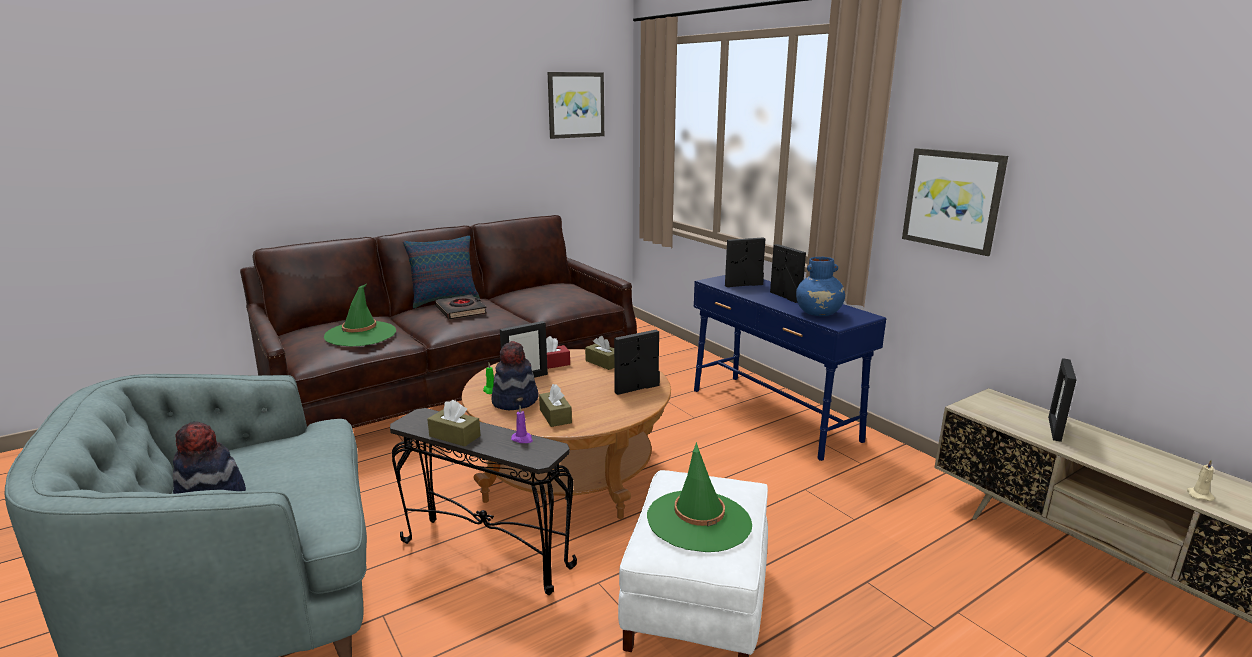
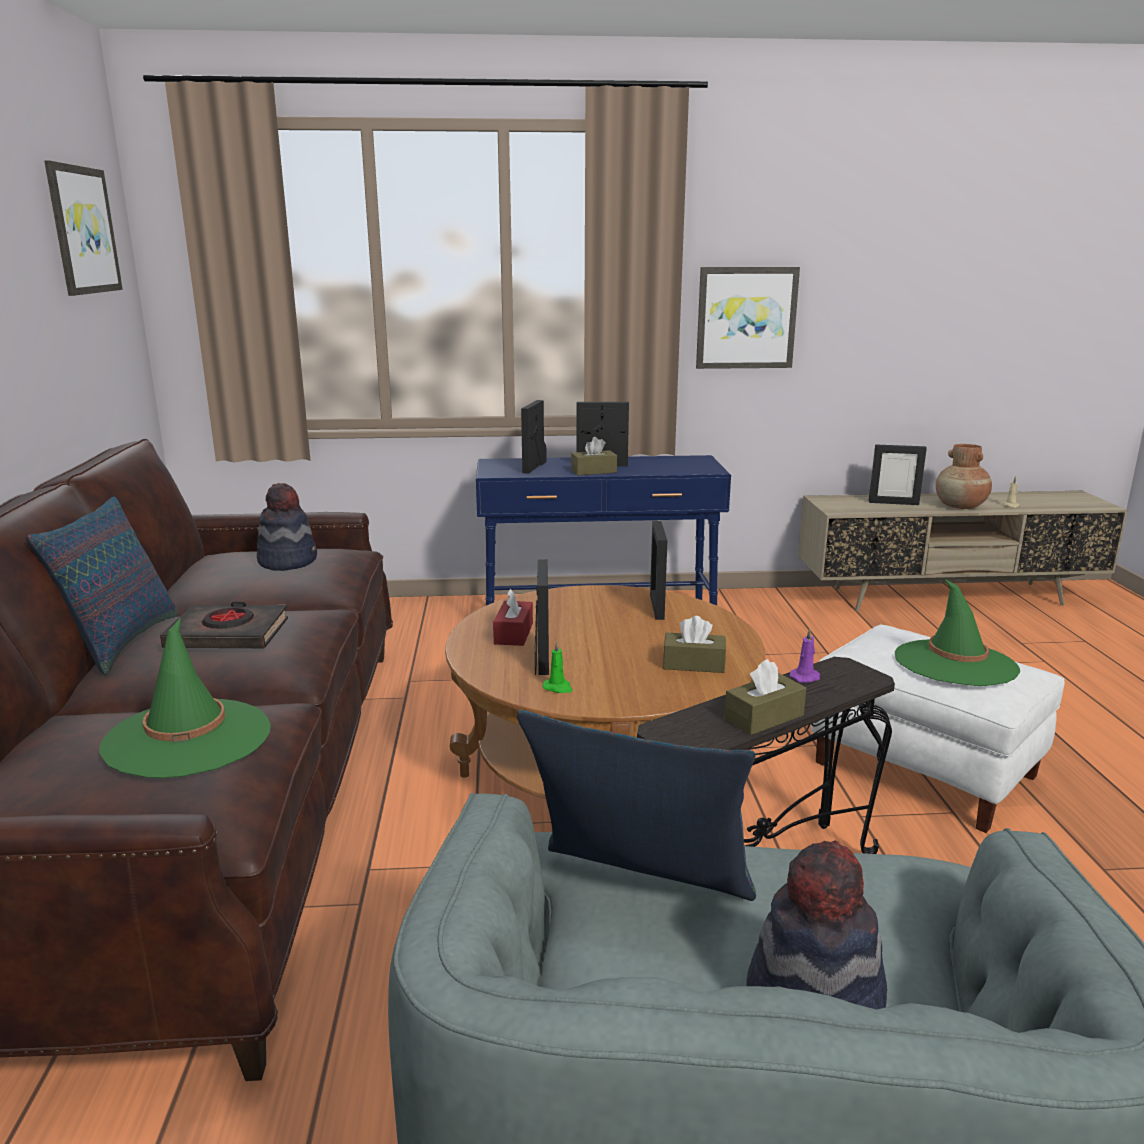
camera: 60 degrees left, 0 degrees up
hat [492,341,539,410] -> hat moved to [257,483,317,571]
brown tissue box [585,336,614,370] -> brown tissue box moved to [571,437,617,475]
blue vase [796,257,845,316] -> none
picture frame [1048,358,1077,442] -> picture frame turned 45 degrees counterclockwise [869,444,927,505]
none -> blue pillow [517,710,756,901]
none -> brown vase [936,444,992,509]

